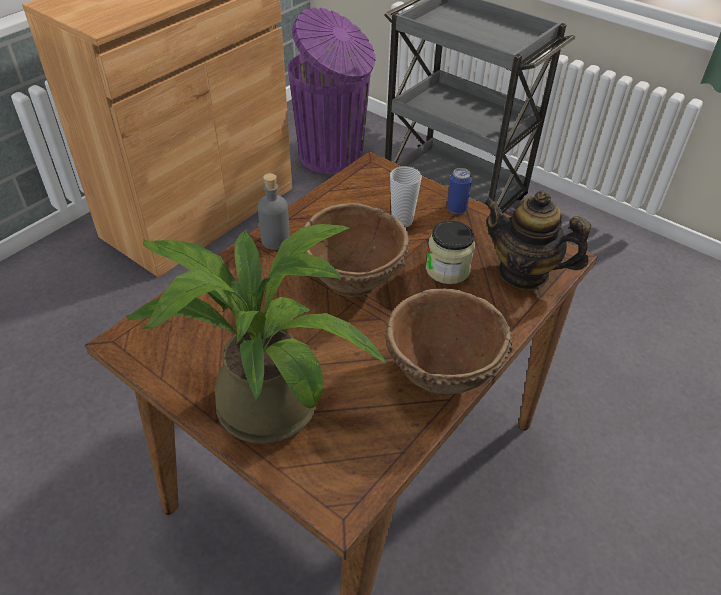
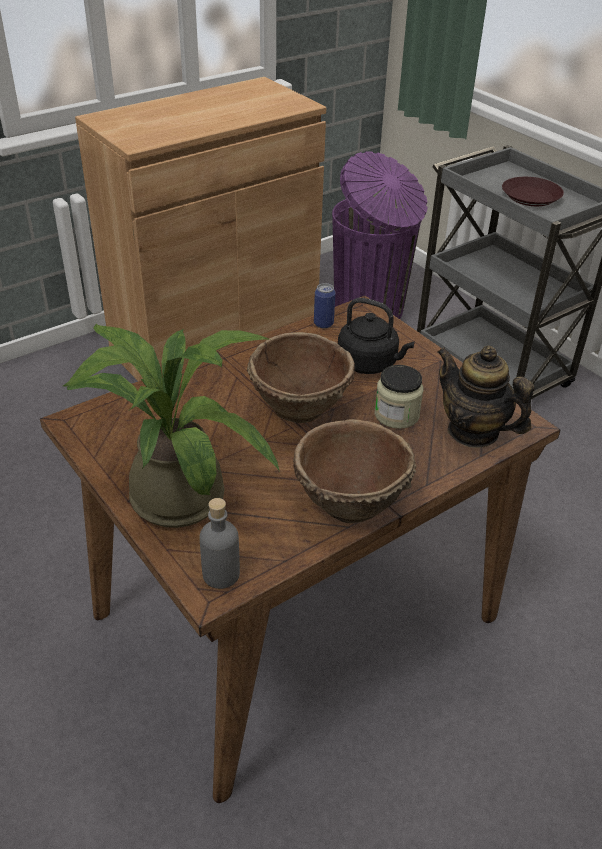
camera: 15 degrees right, 5 degrees down
grey bottle [258,173,290,250] -> grey bottle moved to [199,498,240,589]
cup [390,166,422,227] -> black kettle [338,298,415,374]
can [447,168,472,214] -> can moved to [314,283,336,329]
none -> brown plate [502,177,564,206]

